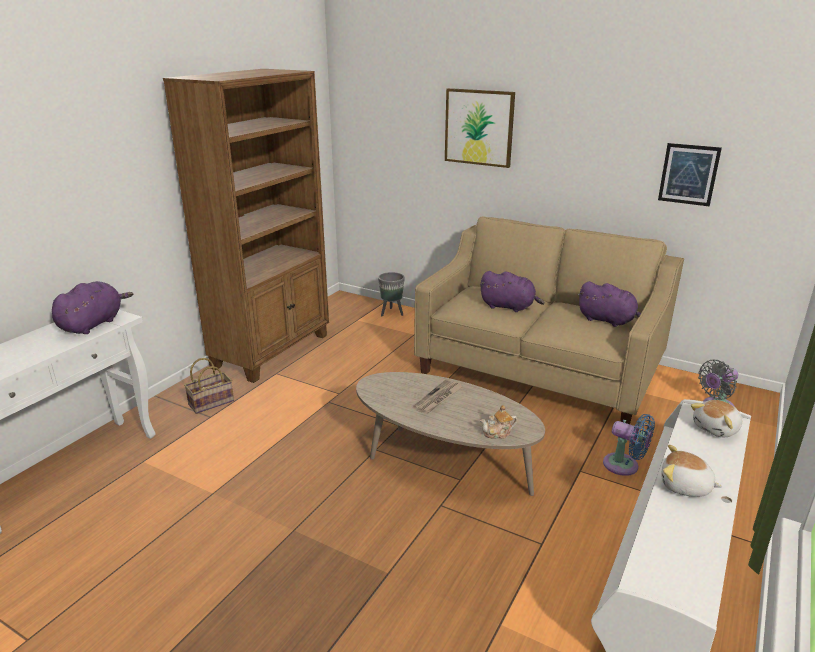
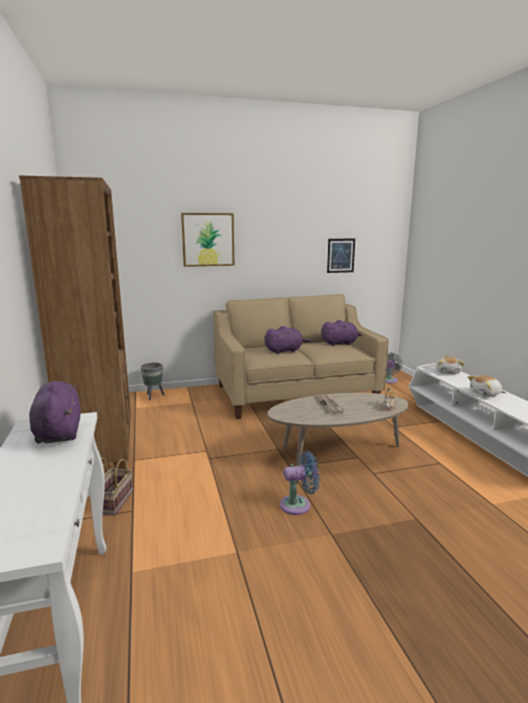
camera: 45 degrees left, 10 degrees down
blue fan [603,414,655,476] -> blue fan moved to [280,451,320,515]

